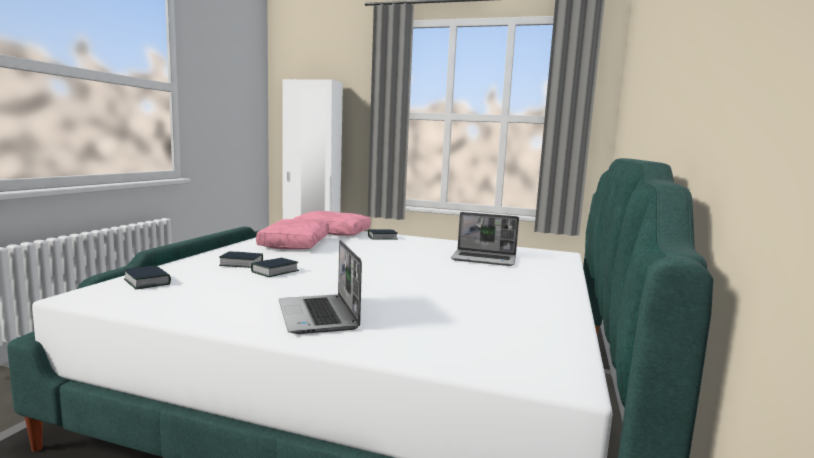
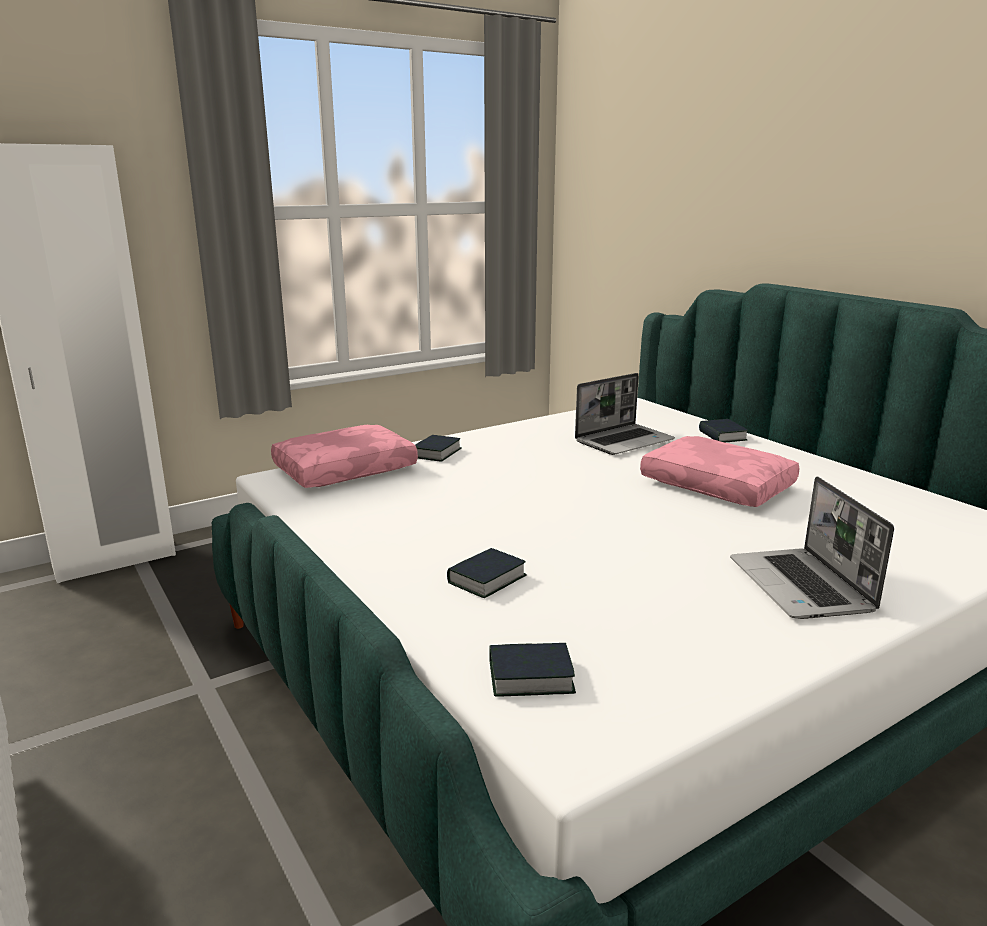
camera: 50 degrees left, 10 degrees up
book [251,258,299,277] -> book moved to [699,419,748,442]
pink pillow [256,219,329,250] -> pink pillow moved to [640,436,800,507]
laptop [279,240,362,334] -> laptop turned 60 degrees clockwise [730,476,894,619]

